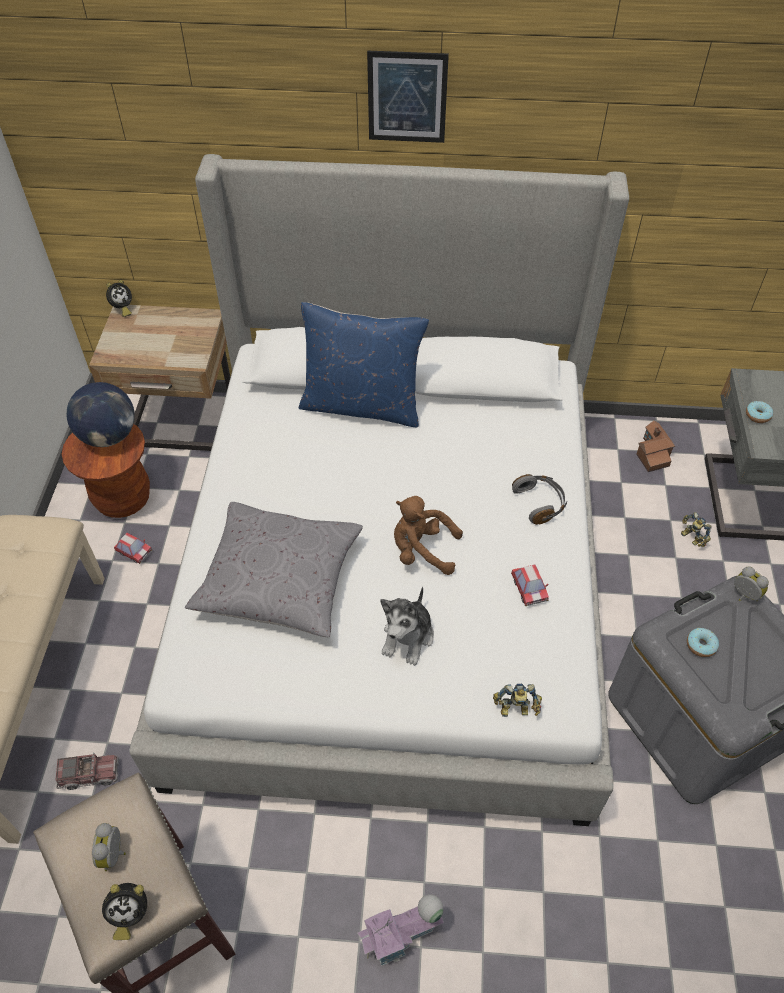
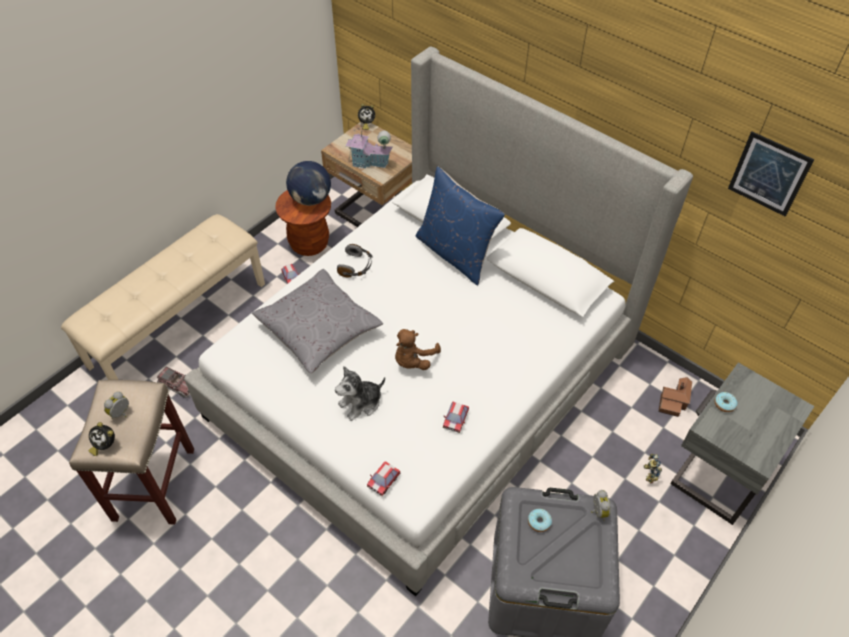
camera: 35 degrees right, 0 degrees up
toy house [357,894,444,966] -> toy house moved to [346,127,392,169]
picture [367,50,449,143] -> picture moved to [728,132,814,216]
brown plush toy [394,496,463,575] -> brown plush toy turned 105 degrees counterclockwise [395,329,441,370]
toy robot [493,684,542,717] -> toy car [367,461,401,496]
grey headphones [512,474,567,525] -> grey headphones moved to [337,244,373,278]

